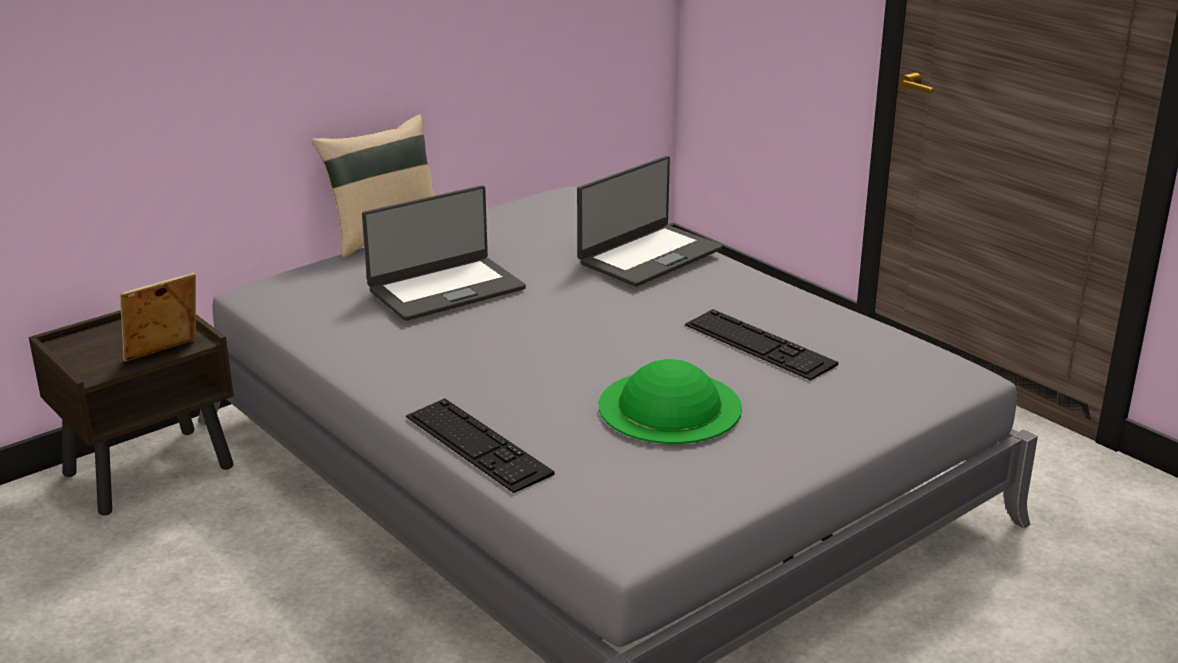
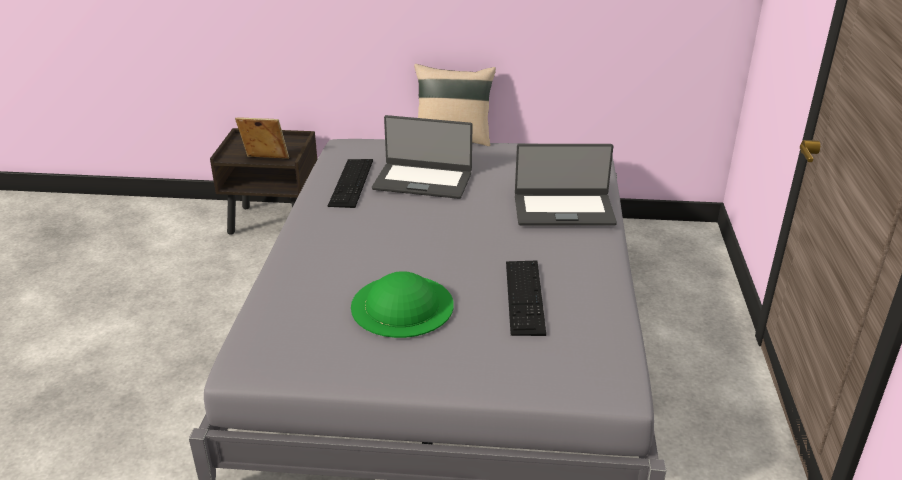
camera: 45 degrees right, 5 degrees up
keyboard [406,398,554,493] -> keyboard moved to [328,159,373,208]

